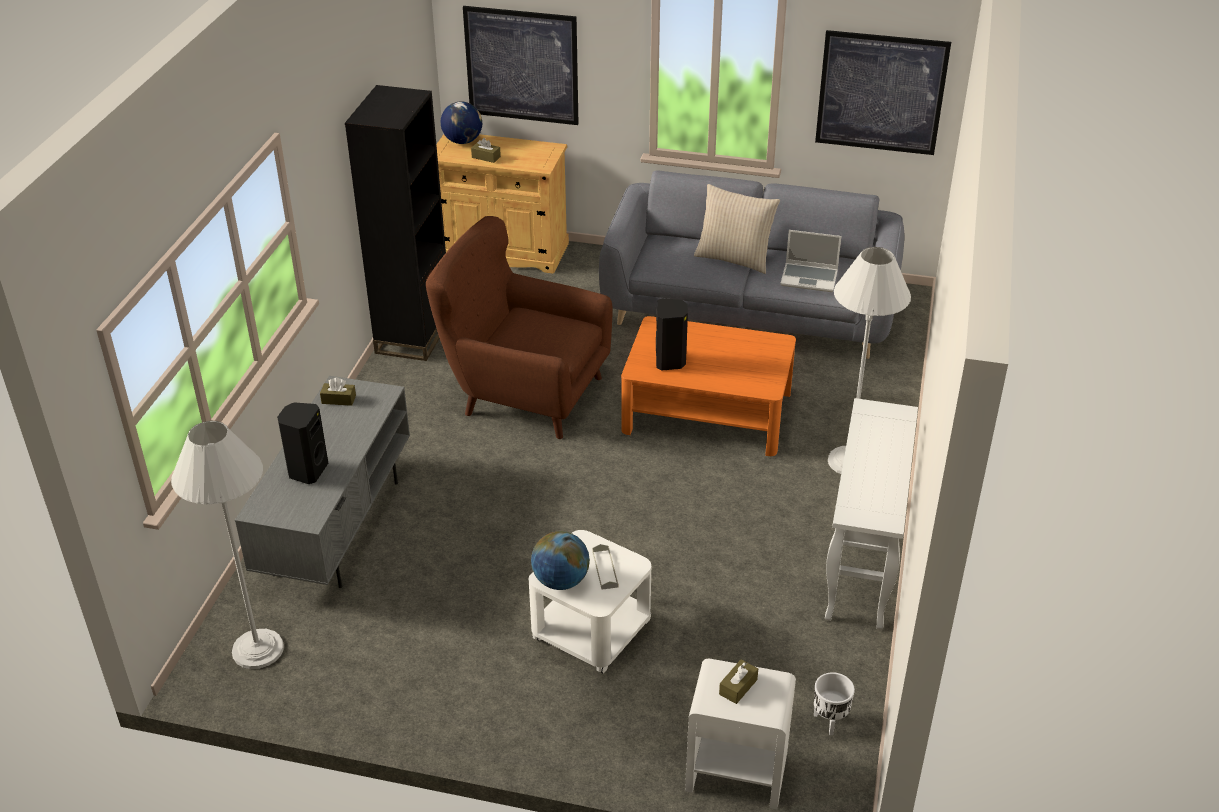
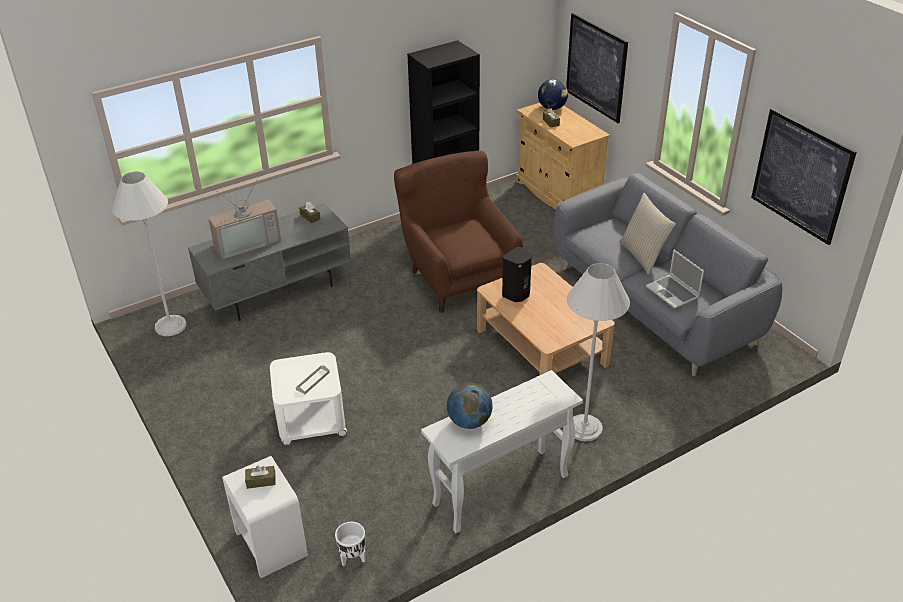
camera: 45 degrees right, 0 degrees up
black speaker [277,402,328,484] -> television [208,181,281,260]
globe [531,531,590,590] -> globe moved to [447,383,493,429]
orange coffee table [621,316,796,456] -> beige coffee table [477,263,615,376]

